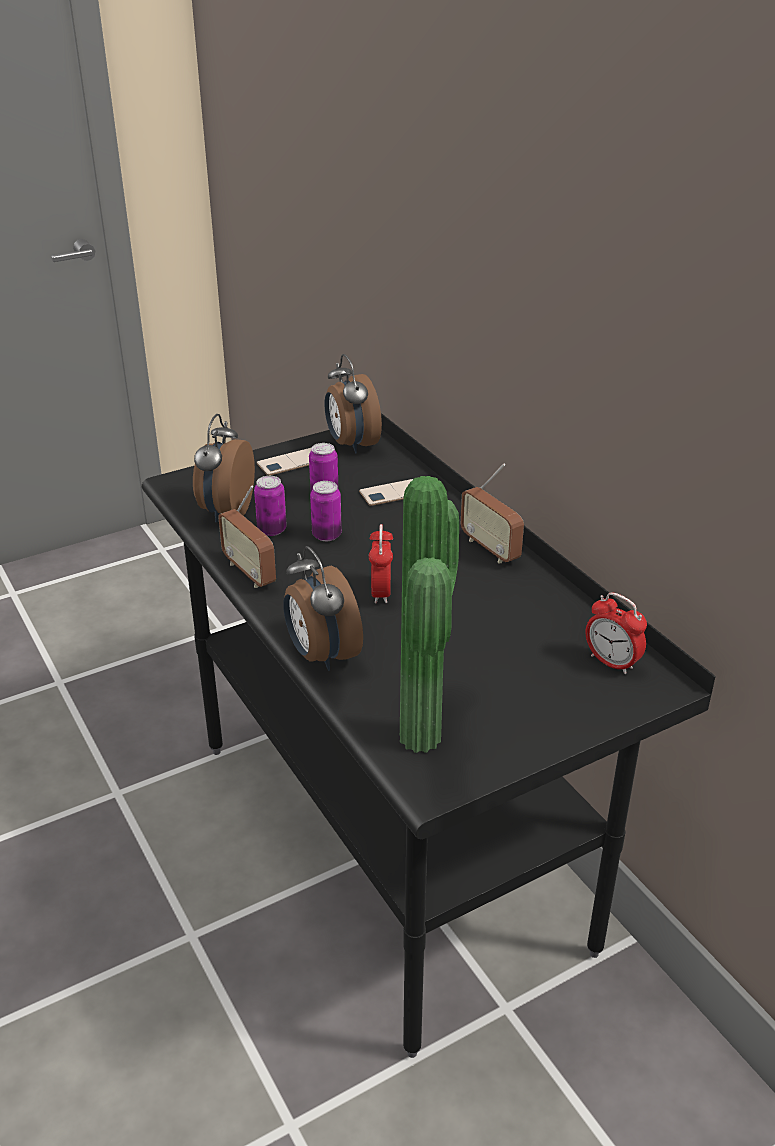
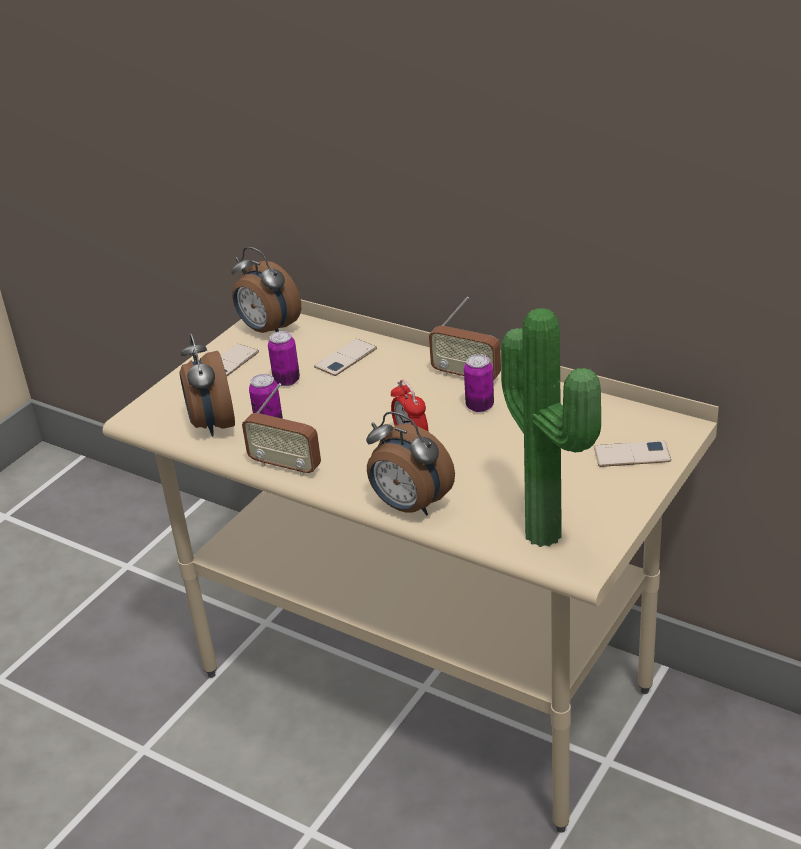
camera: 25 degrees left, 0 degrees up
black desk [142,413,716,1058] -> beige desk [103,300,719,833]
can [310,481,342,541] -> can moved to [464,354,494,412]
alarm clock [585,592,647,674] -> none
none -> phone [594,441,671,467]

